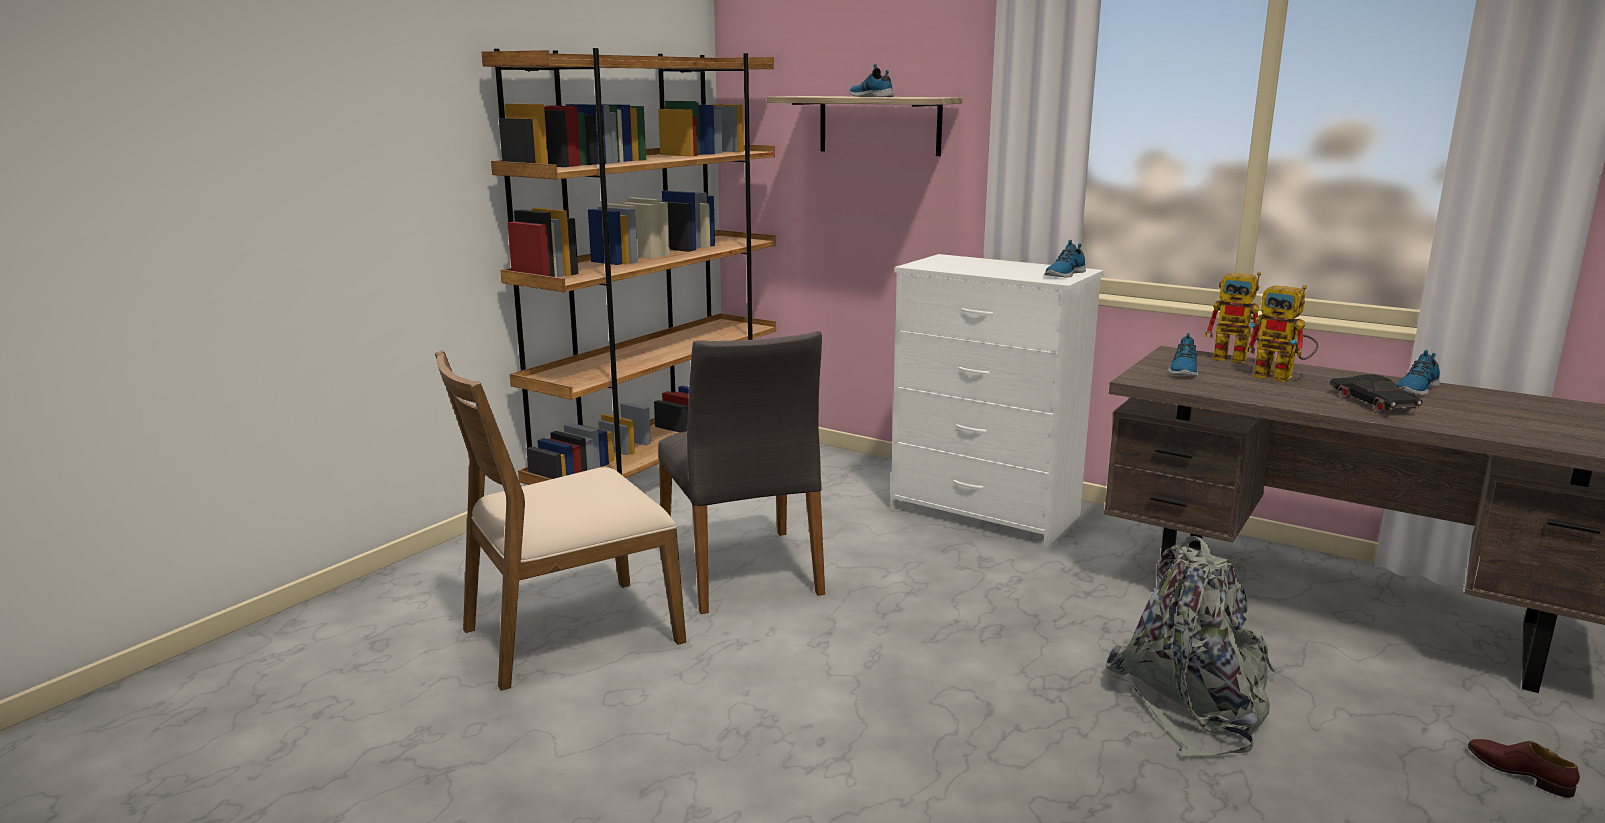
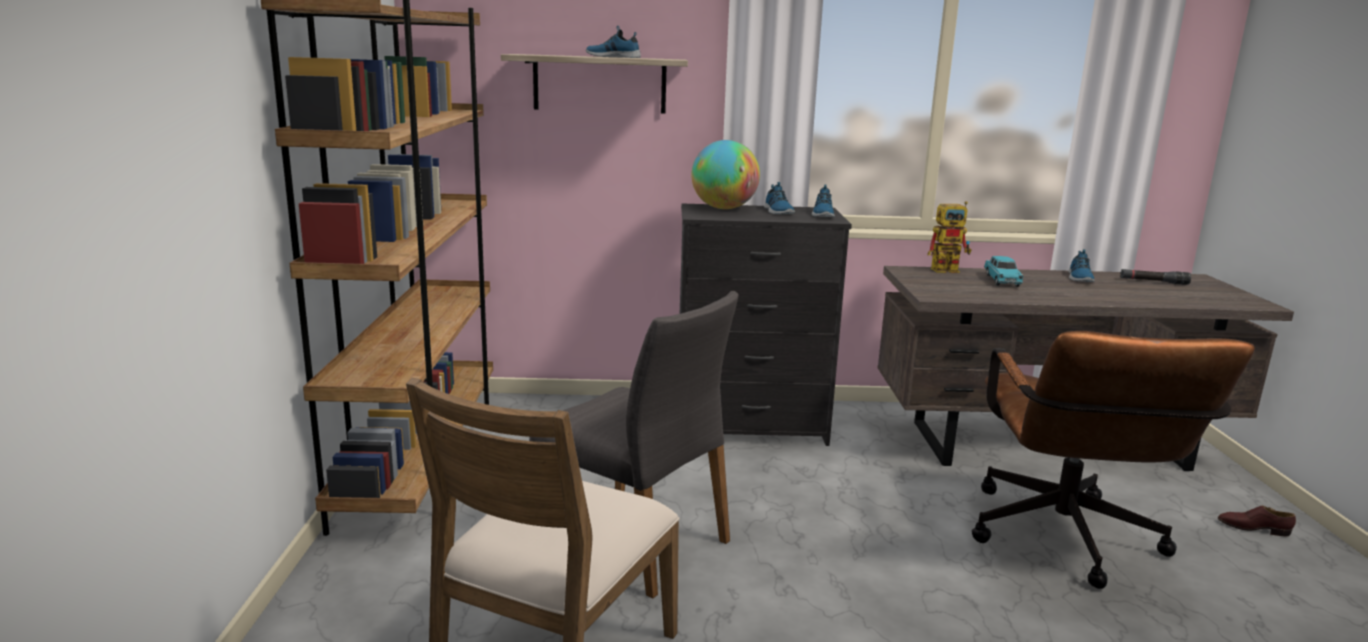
camera: 35 degrees left, 0 degrees up
white dresser [891,254,1104,547] -> black dresser [680,204,852,446]
grey backpack [1105,536,1275,757] -> brown office chair [972,331,1255,589]
shoe [1168,333,1198,376] -> shoe moved to [764,182,795,214]
toy robot [1245,285,1319,382] -> turquoise toy car [984,256,1023,287]
black toy car [1330,374,1422,413] -> none
none -> globe [691,140,760,209]
none -> black flashlight [1120,269,1191,285]

